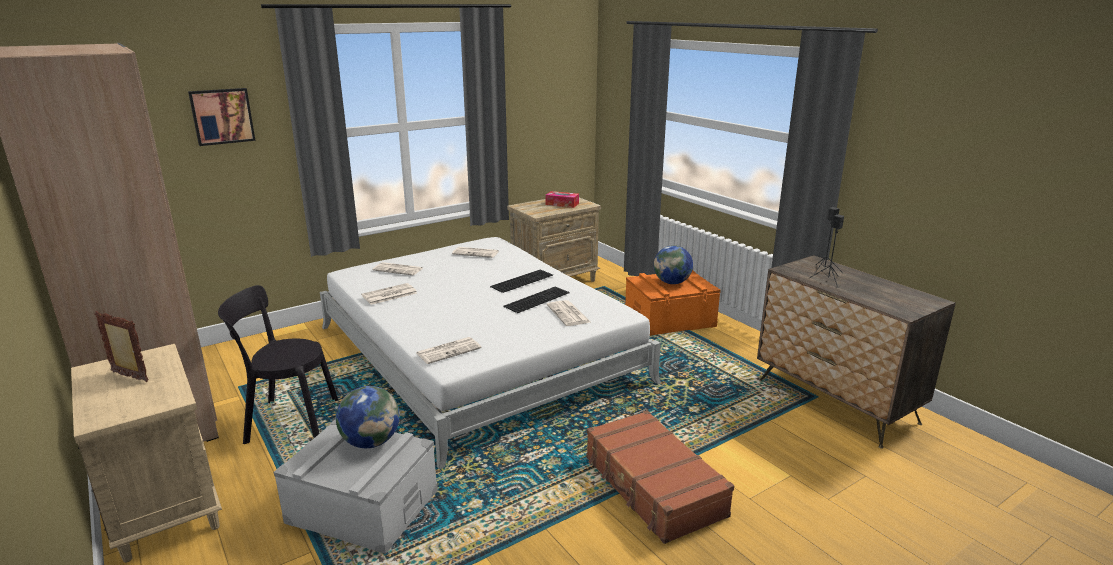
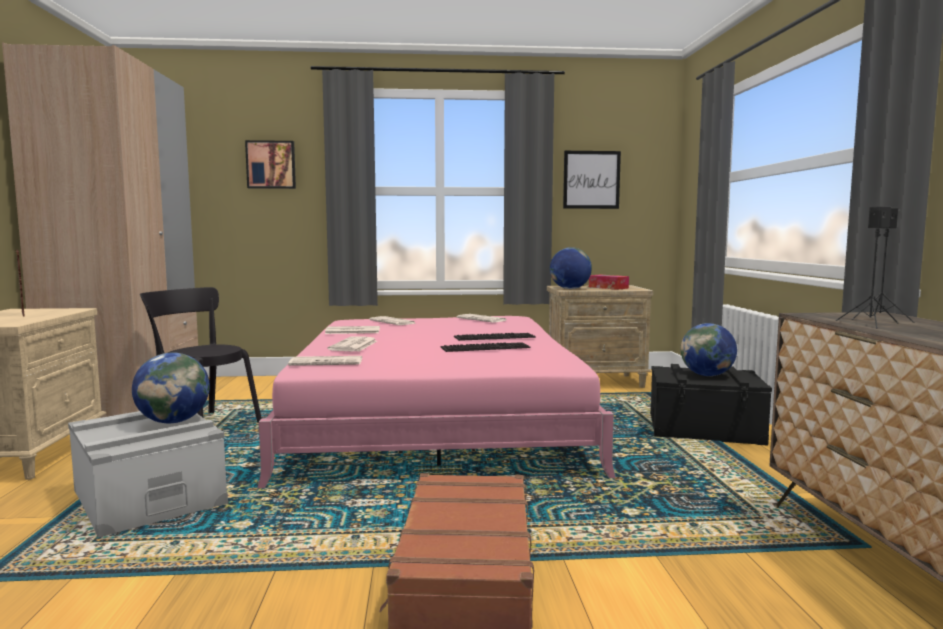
camera: 30 degrees right, 15 degrees down
white bed [320,237,661,469] -> pink bed [257,316,616,488]
newspaper [547,300,590,326] -> newspaper moved to [327,336,377,351]
orange storage box [625,270,721,336] -> black storage box [650,364,772,446]
none -> globe [550,247,592,289]
none -> picture [563,151,621,209]

